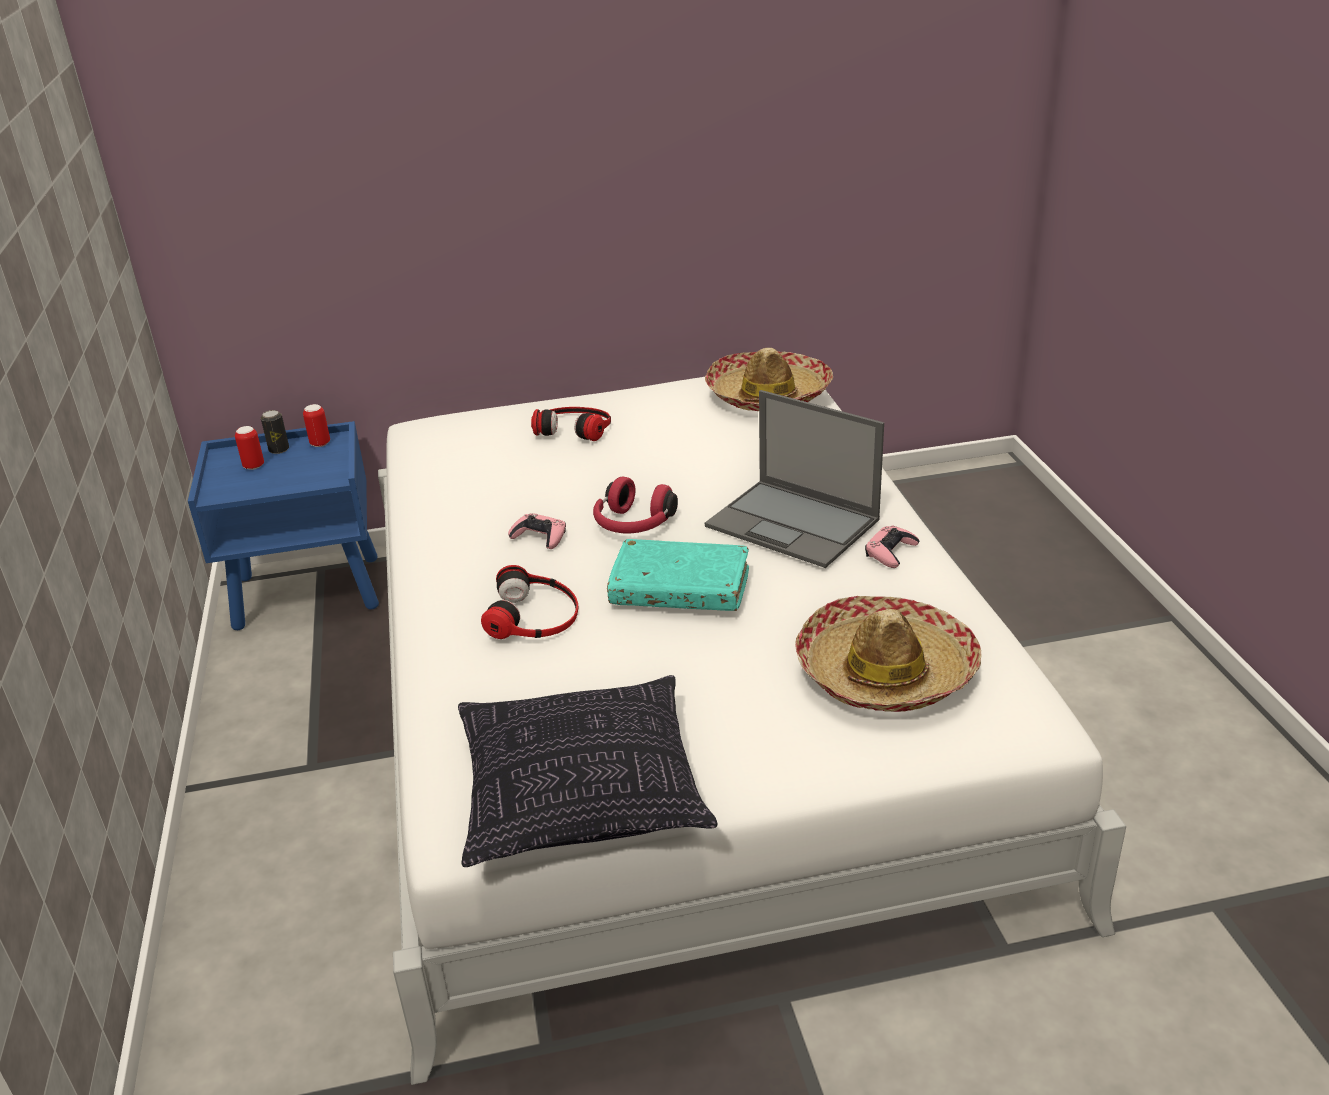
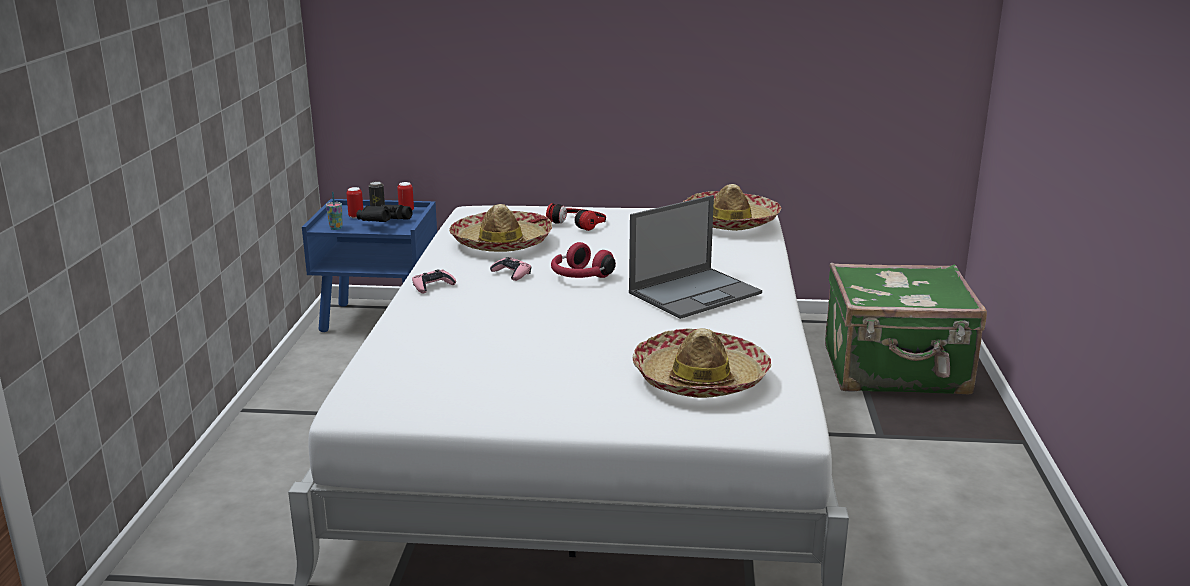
camera: 15 degrees right, 10 degrees down
pillow [458,675,717,867] -> none
headphones [481,565,578,639] -> none
turquoise book [607,539,749,611] -> none
laptop [705,390,884,568] -> laptop turned 90 degrees counterclockwise [629,195,762,319]
pink game controller [865,525,919,568] -> pink game controller moved to [412,269,456,293]
none -> cup [326,192,343,230]
none -> black binoculars [356,204,412,222]
none -> hat [449,204,552,252]
none -> green suitcase [825,263,987,394]

